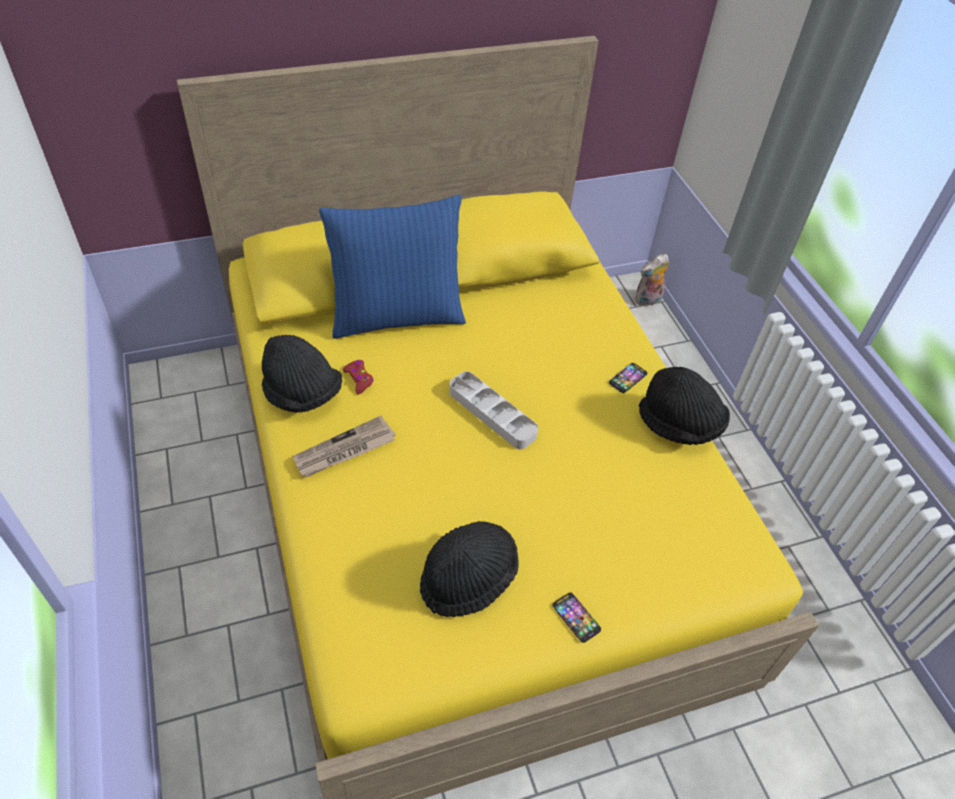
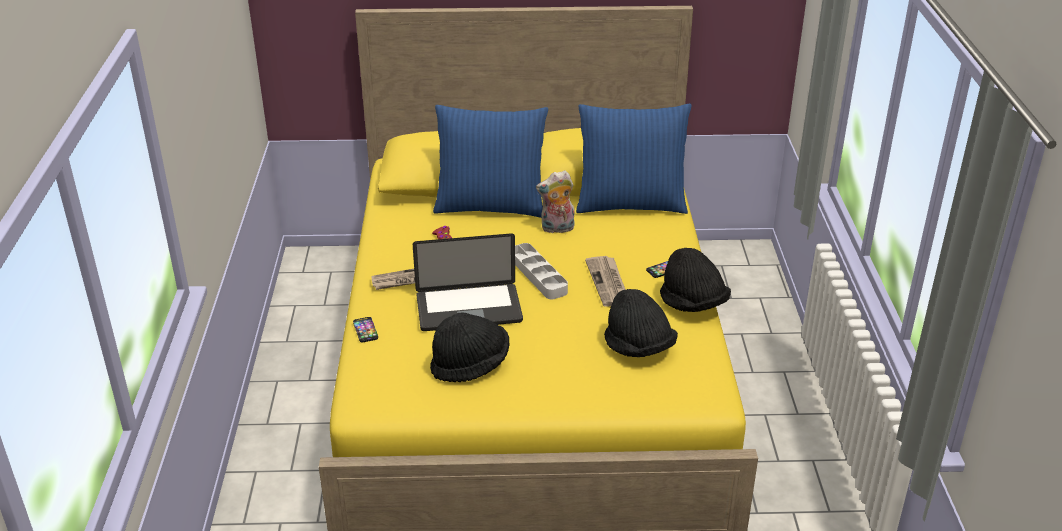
camera: 20 degrees right, 15 degrees down
black hat [262,335,342,413] -> black hat moved to [604,289,678,357]
phone [553,593,601,643] -> phone moved to [353,317,378,342]
plush toy [635,254,669,306] -> plush toy moved to [536,170,575,233]
none -> laptop [413,233,523,331]
none -> blue pillow [576,104,692,214]
none -> newspaper [585,256,626,307]

